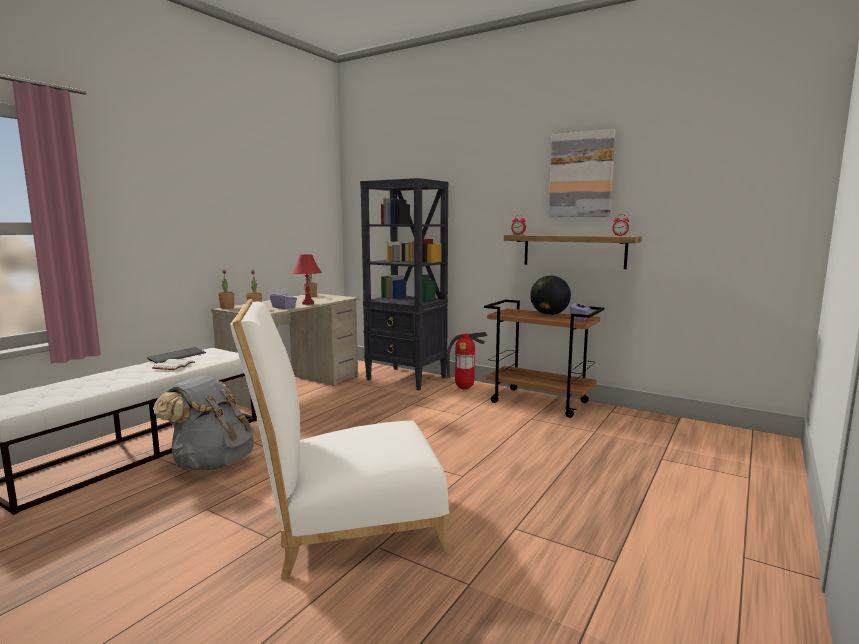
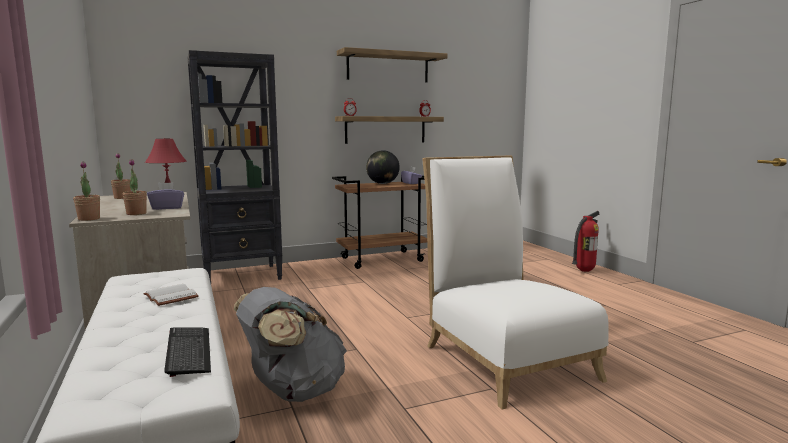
camera: 55 degrees left, 0 degrees up
keyboard [147,347,206,364] -> keyboard moved to [164,327,211,377]
white chair [230,299,453,580] -> white chair turned 135 degrees clockwise [422,155,609,410]
fire extinguisher [446,332,488,389] -> fire extinguisher moved to [572,211,599,272]
picture [549,129,615,217] -> shelf [337,47,448,82]

